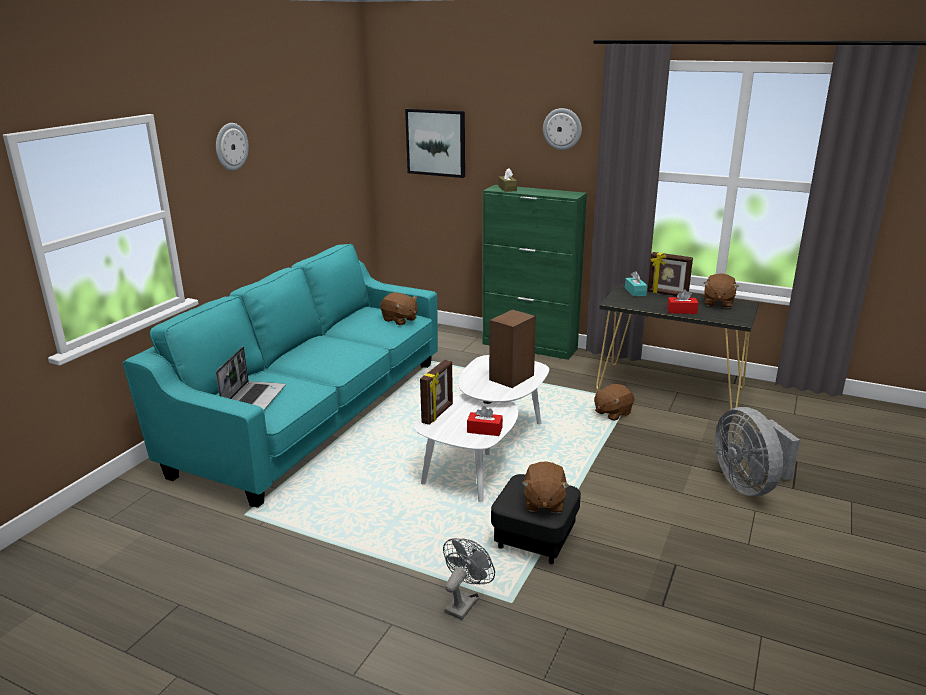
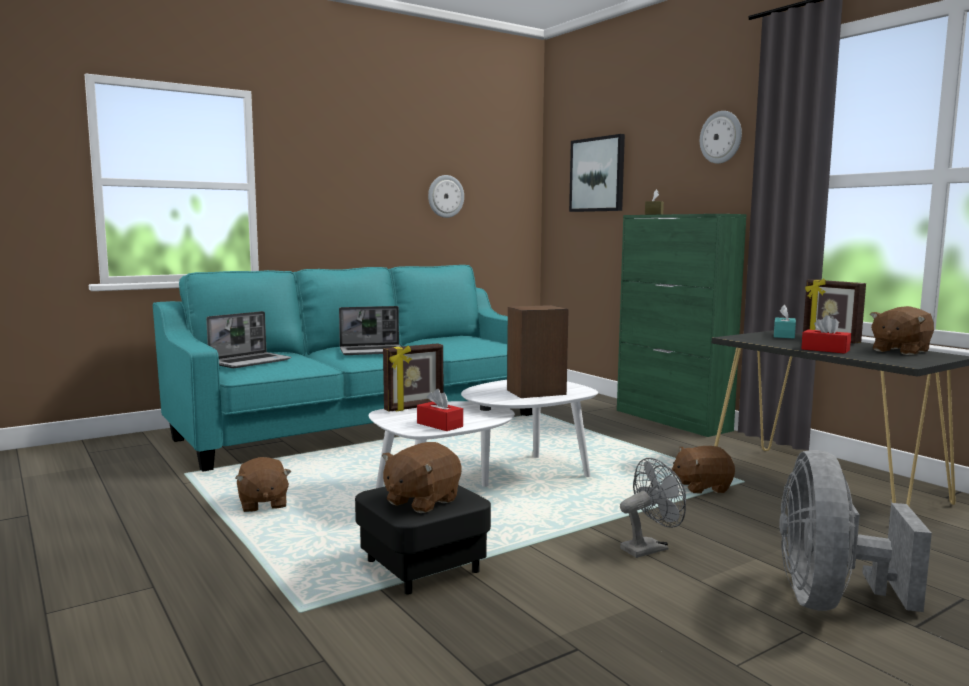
camera: 30 degrees right, 15 degrees down
wall clock [216,123,249,171] -> wall clock moved to [428,175,464,218]
brown plush toy [380,292,418,325] -> brown plush toy moved to [235,457,291,512]
grey fan [443,538,495,620] -> grey fan moved to [620,458,686,558]
none -> laptop [339,306,401,355]

